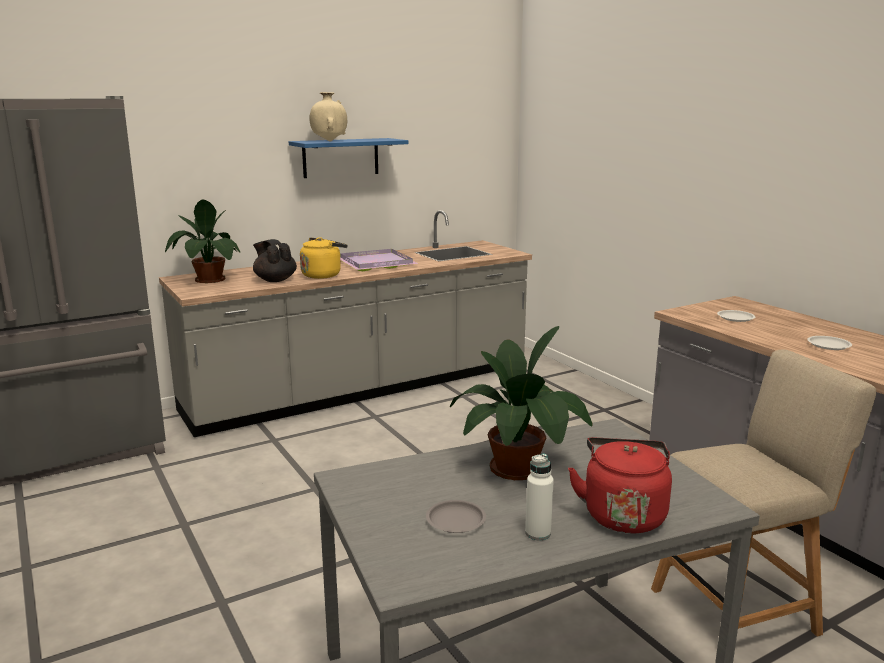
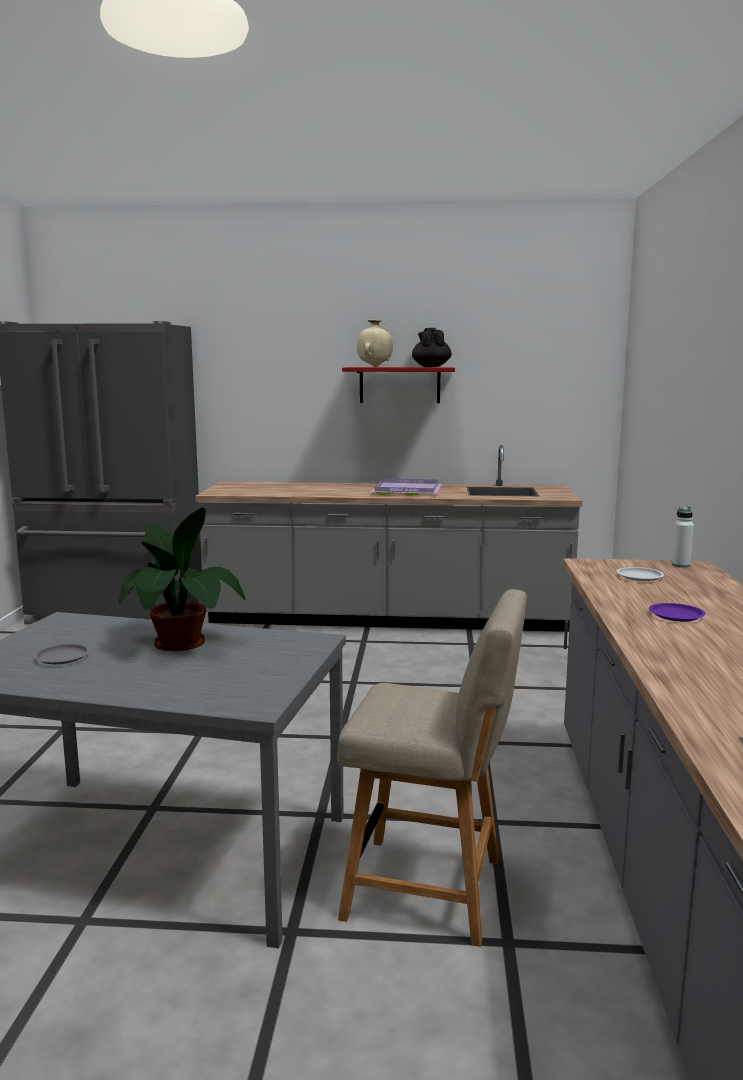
camera: 35 degrees right, 5 degrees down
potted plant [165,200,240,283] -> none
black teapot [253,239,297,282] -> black teapot moved to [412,328,452,367]
blue shelf [289,138,408,178] -> red shelf [342,367,455,403]
yellow kettle [300,237,348,279] -> none
white bottle [525,454,554,540] -> white bottle moved to [672,507,694,567]
red kettle [568,438,672,533] -> none
white plate [807,336,852,350] -> purple plate [649,603,706,622]

